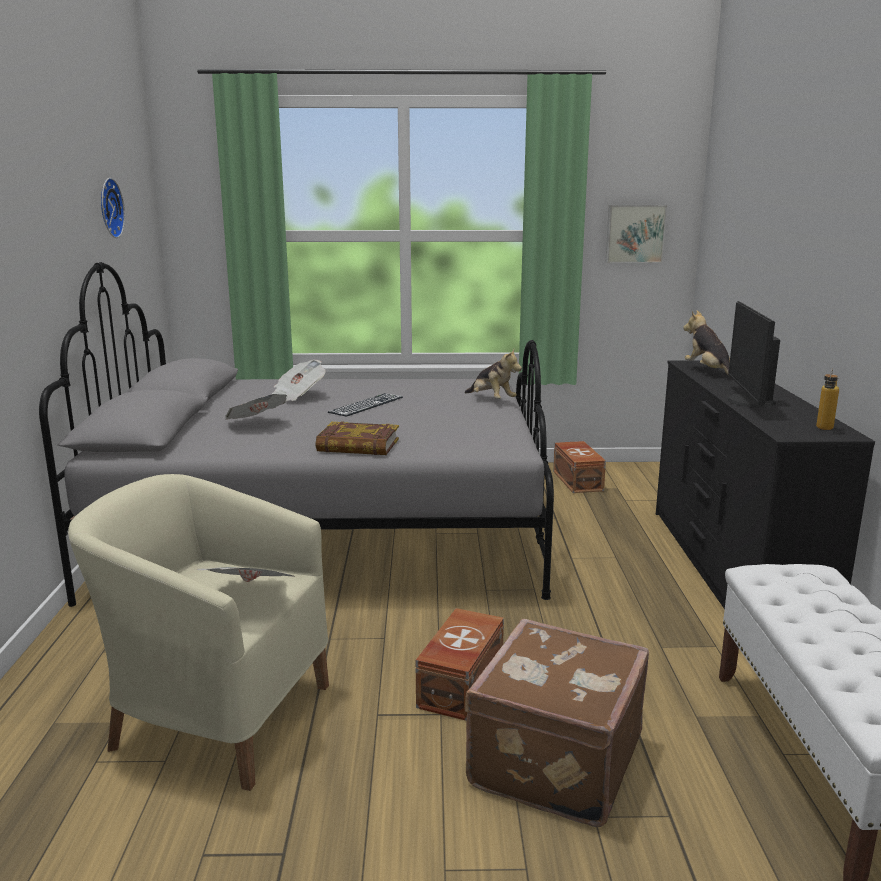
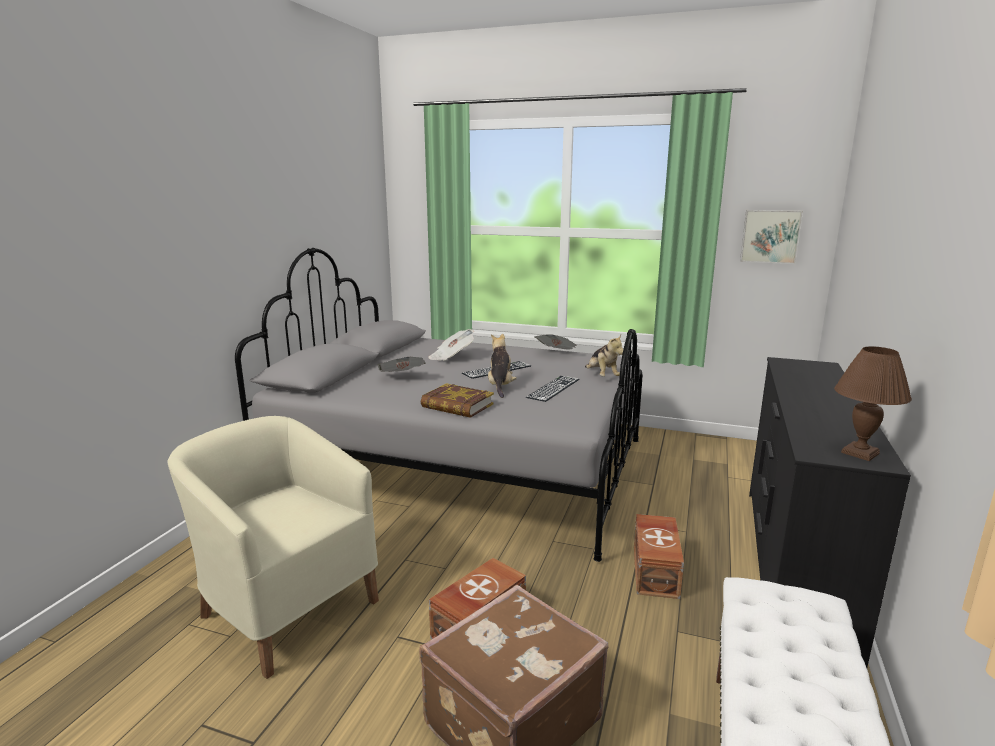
camera: 20 degrees right, 0 degrees up
wall clock [101,178,125,238] -> none
newspaper [197,567,294,582] -> newspaper moved to [534,334,577,349]
brown storage box [553,441,606,493] -> brown storage box moved to [634,514,684,599]
plush toy [683,311,731,378] -> plush toy moved to [488,334,517,398]
monitor [728,301,780,408] -> none
bottle [816,368,839,430] -> brown table lamp [834,346,912,461]
none -> keyboard [526,376,579,402]

